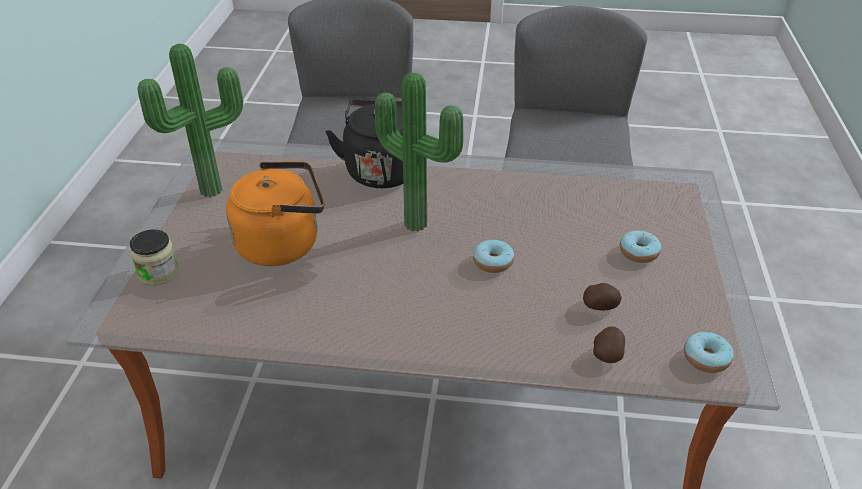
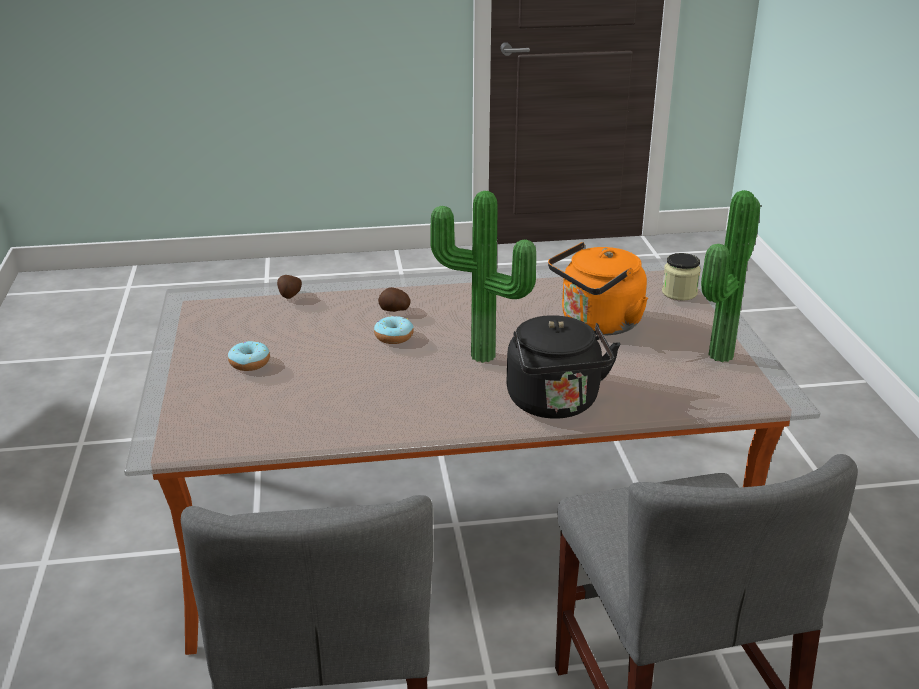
camera: 165 degrees right, 10 degrees down
potato [583,283,622,311] -> potato moved to [378,287,410,312]
donut [684,332,734,373] -> none

